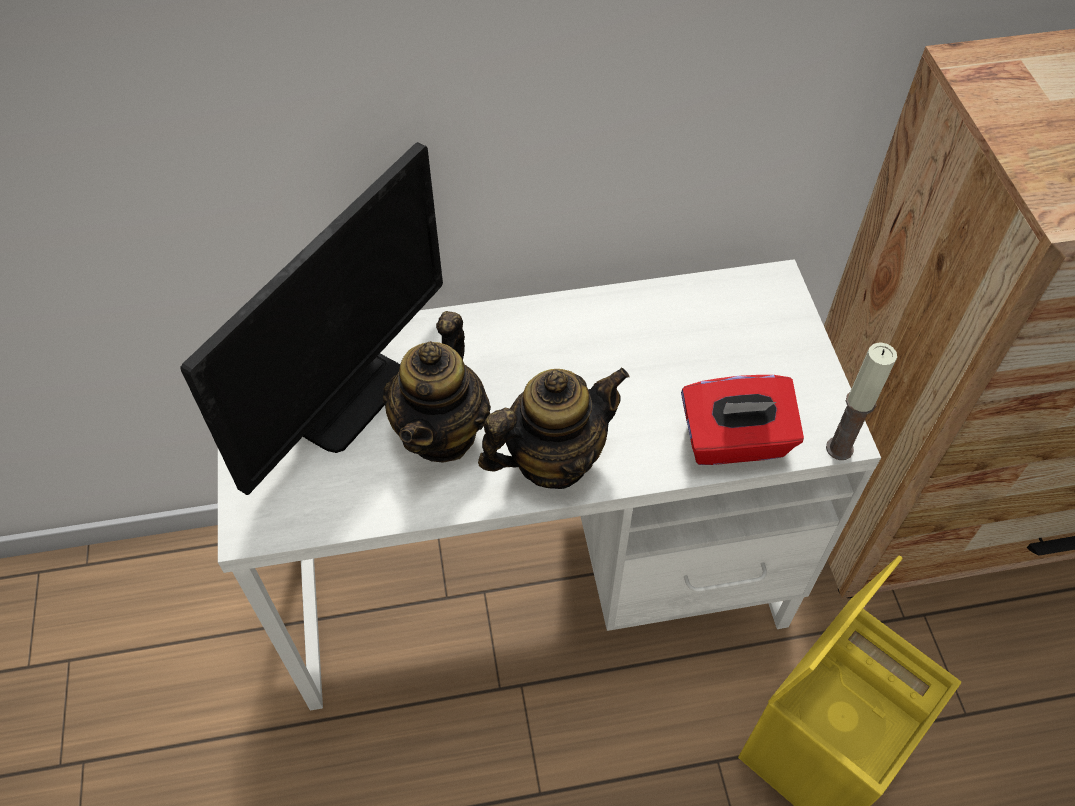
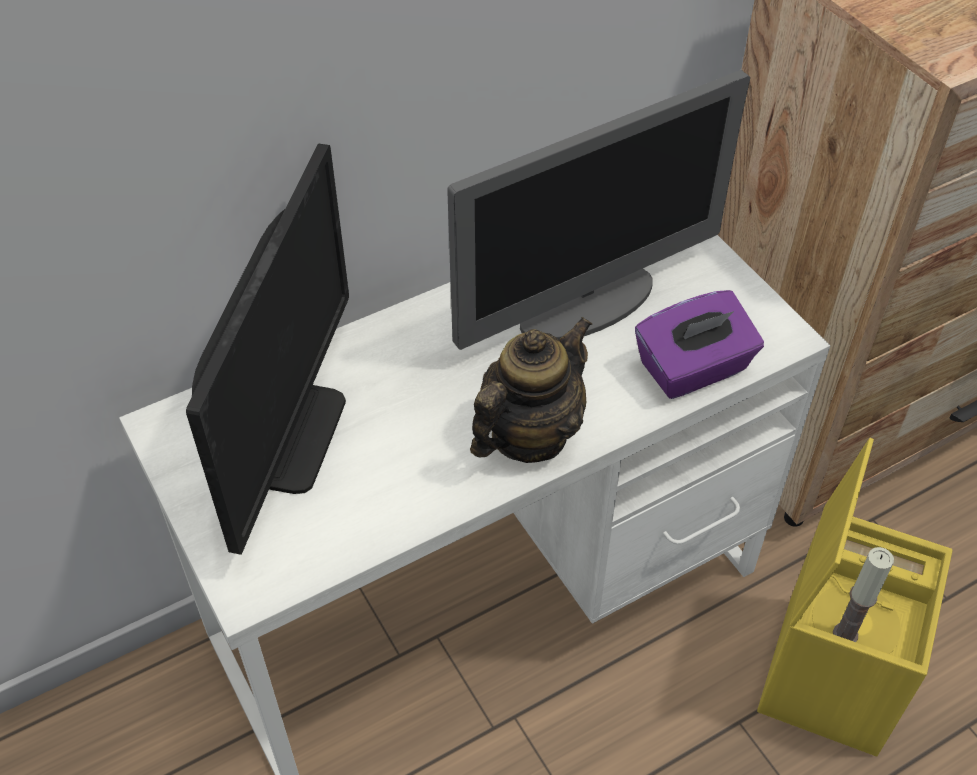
camera: 20 degrees left, 5 degrees down
teapot [383,311,491,462] -> none
red tissue box [681,375,804,465] -> purple tissue box [635,290,764,399]
candle [826,342,897,460] -> candle moved to [833,547,894,642]
none -> monitor [447,70,750,350]

